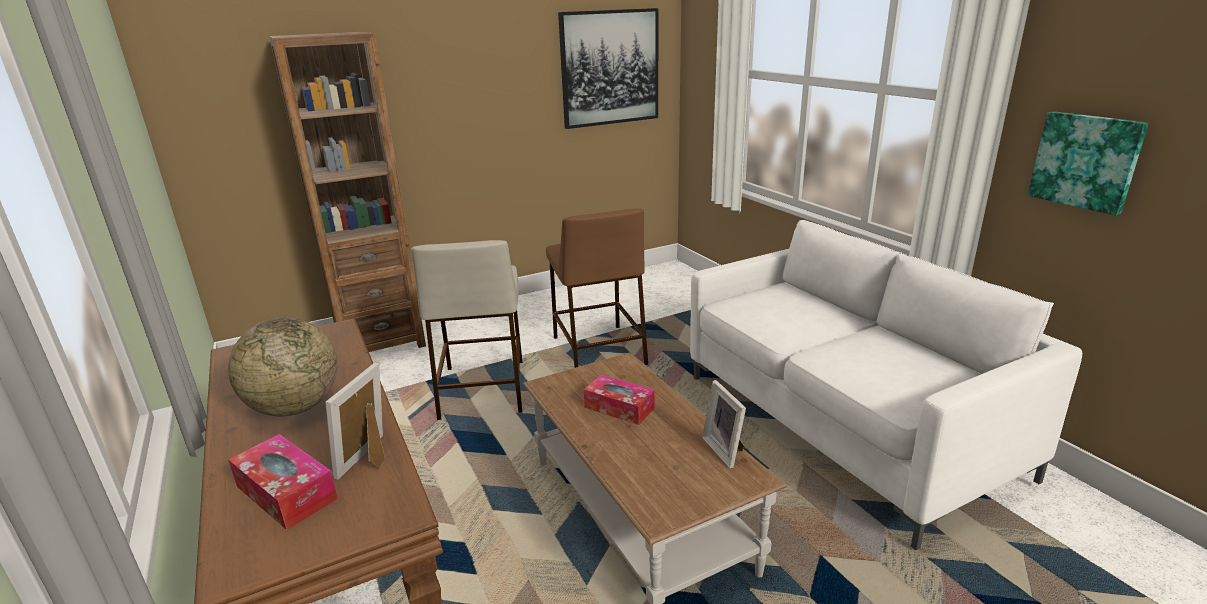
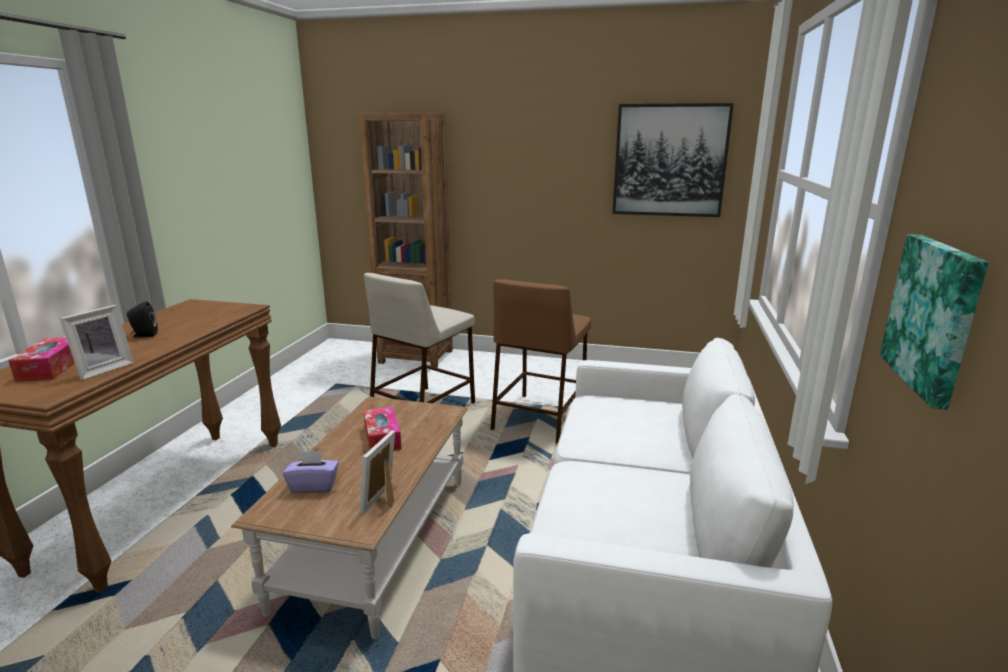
camera: 40 degrees right, 5 degrees down
globe [228,317,337,416] -> black speaker [127,301,158,338]
picture frame [325,363,385,480] -> picture frame turned 150 degrees clockwise [60,305,134,380]
none -> purple tissue box [283,451,339,493]

